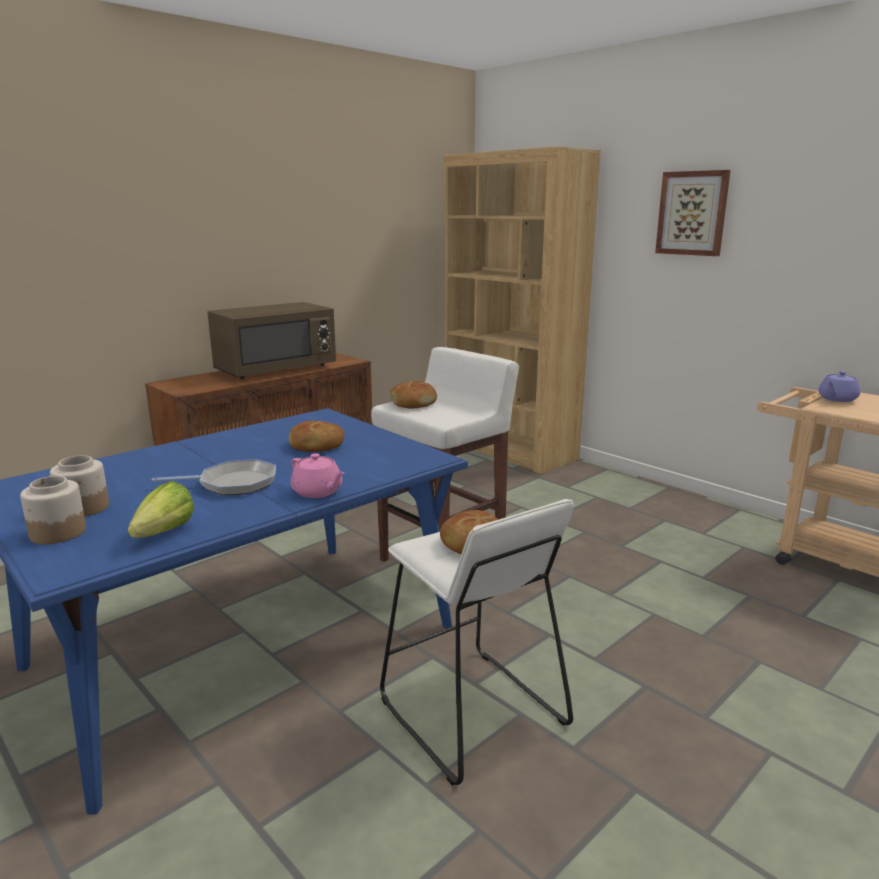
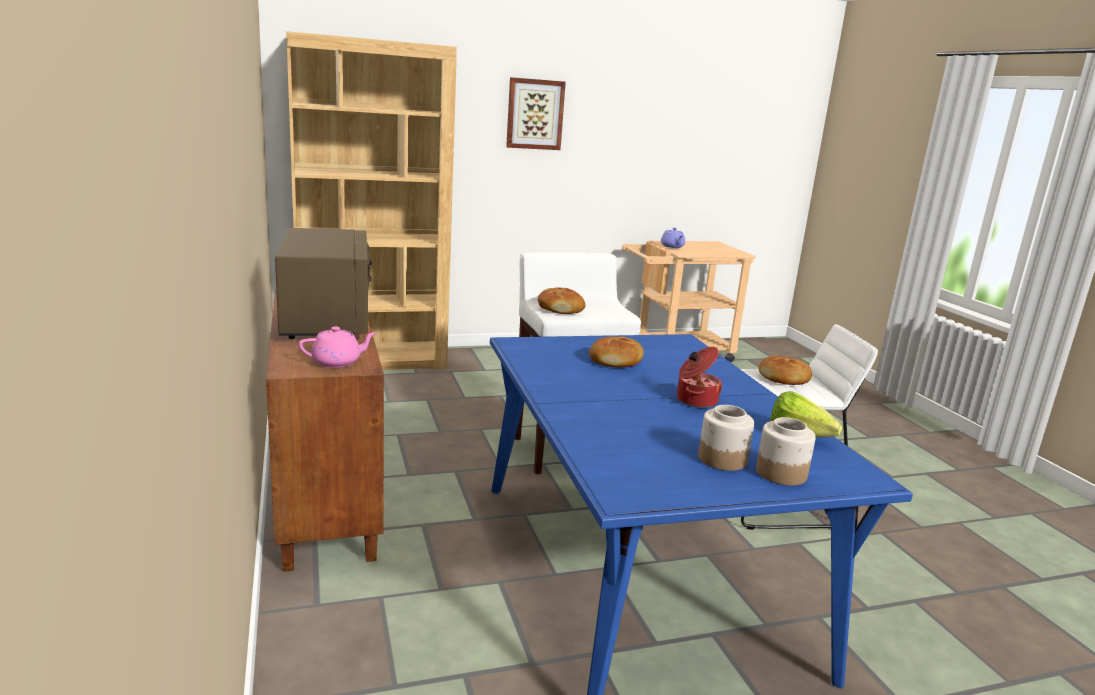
camera: 65 degrees left, 0 degrees up
frying pan [152,459,276,495] -> cooking pot [677,347,723,408]
pink teapot [291,453,344,498] -> pink teapot moved to [299,326,377,368]

